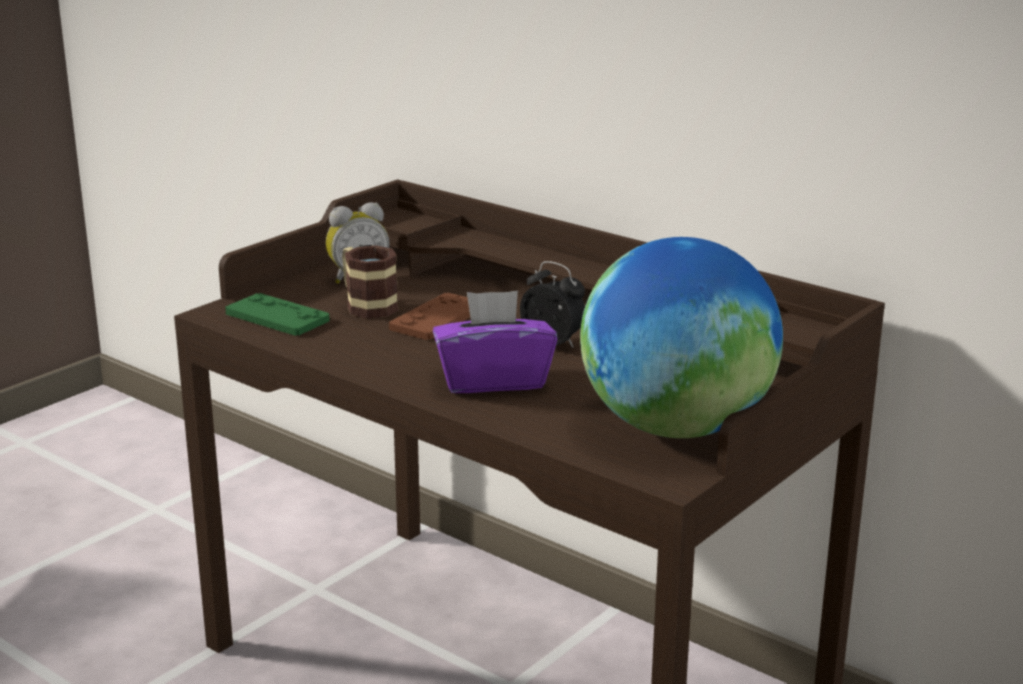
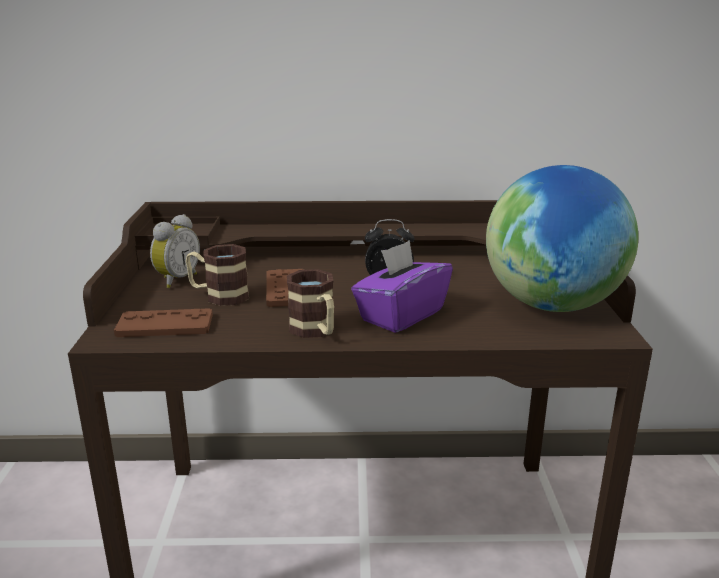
camera: 40 degrees left, 0 degrees up
green game controller [225,293,330,336] -> brown game controller [114,308,213,337]
none -> mug [287,269,334,338]

